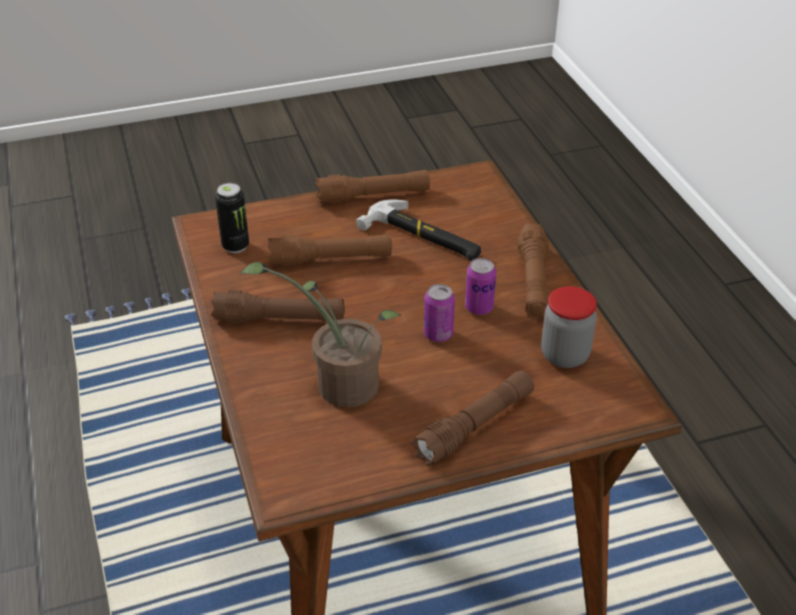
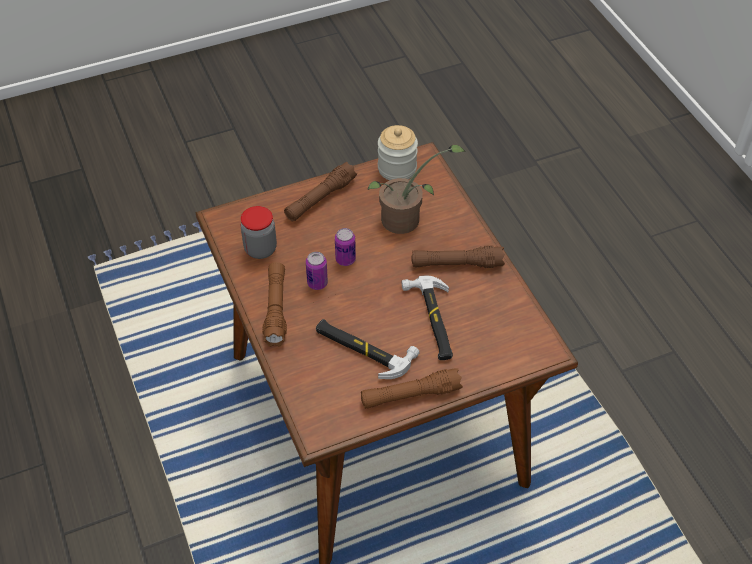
camera: 175 degrees right, 10 degrees up
can [215,183,249,253] -> none
brown flashlight [268,234,392,266] -> hammer [401,276,453,360]
none -> jar [378,125,418,180]

